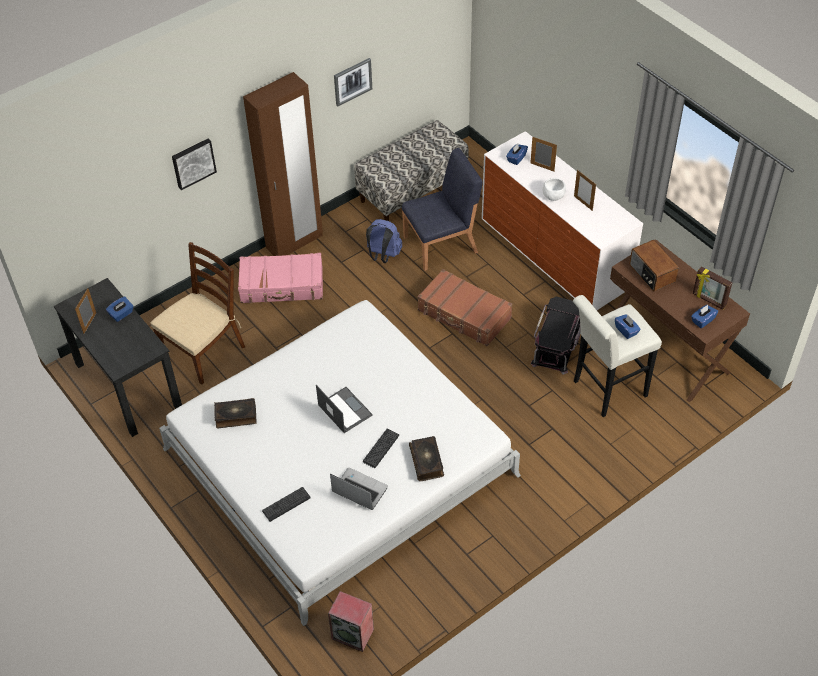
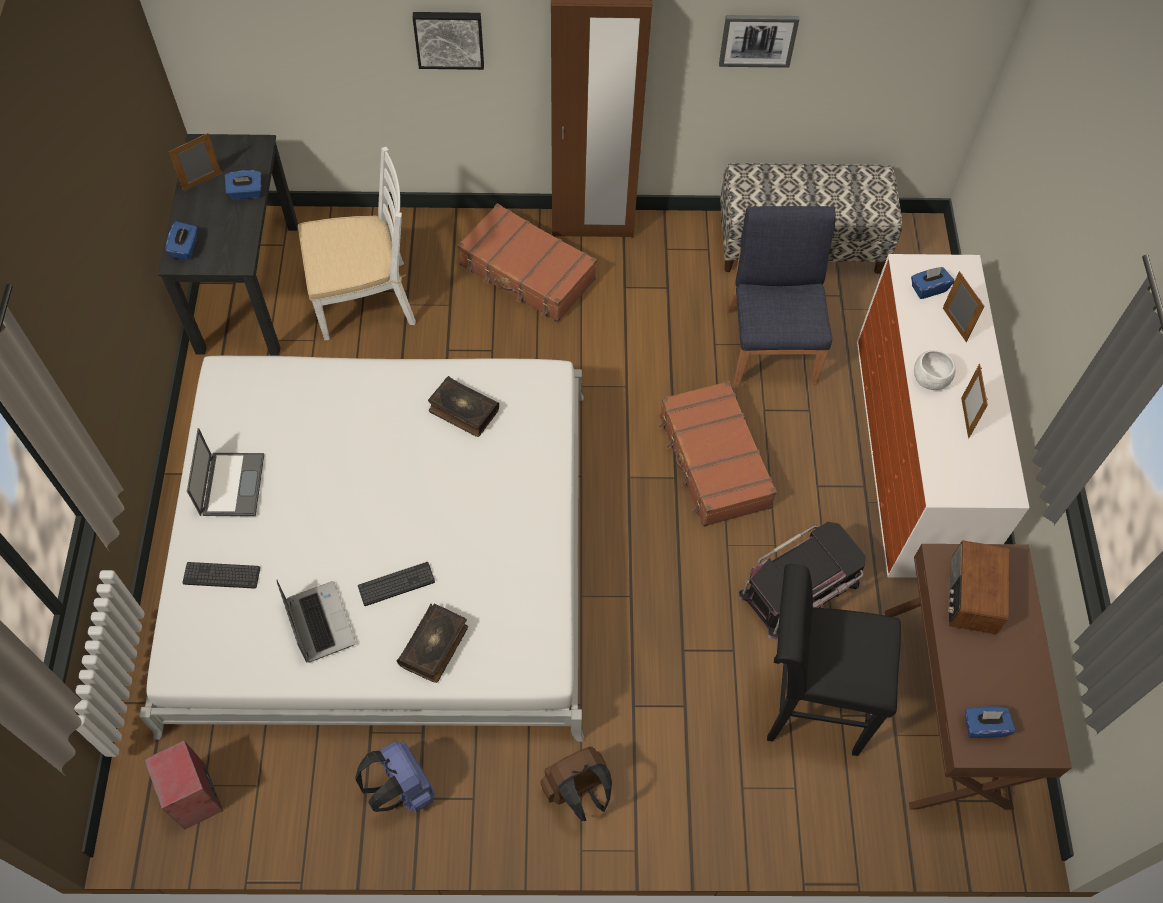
camera: 35 degrees right, 10 degrees up
brown chair [151,242,245,385] -> white chair [298,147,416,341]
book [214,398,257,429] -> book moved to [428,376,499,437]
pink suitcase [238,253,323,303] -> brown suitcase [457,203,597,322]
laptop [316,385,373,433] -> laptop moved to [187,428,264,516]
blue backpack [366,219,402,263] -> blue backpack moved to [355,741,435,813]
blue chair [402,148,483,271] -> blue chair turned 105 degrees counterclockwise [727,206,836,385]
white stool [573,295,662,417] -> black stool [767,564,901,756]
blue tissue box [615,314,641,339] -> blue tissue box moved to [165,221,197,260]
picture frame [693,266,732,310] -> none
none -> brown backpack [541,746,612,821]

